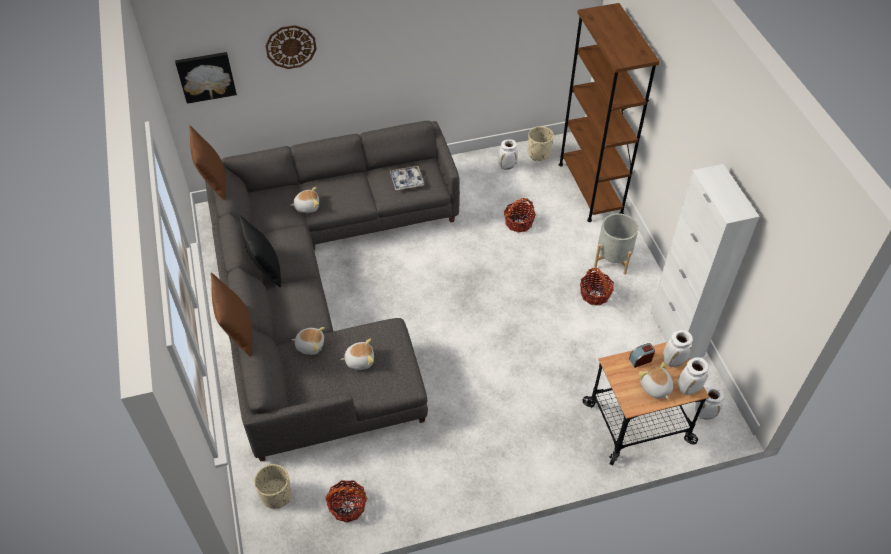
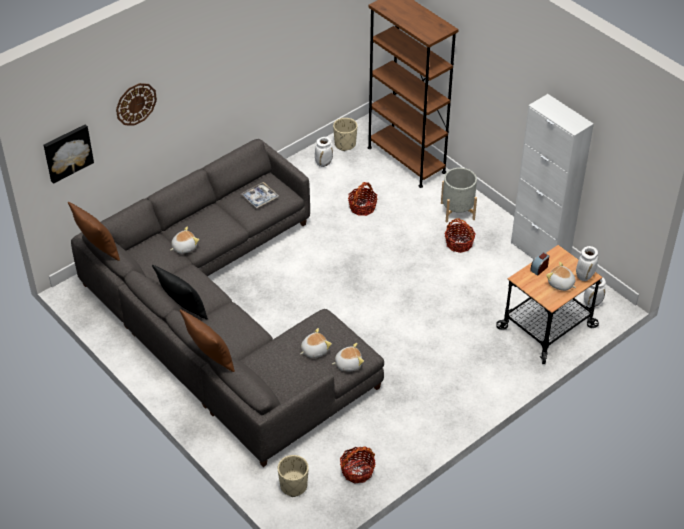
camera: 25 degrees left, 5 degrees down
plush toy [291,327,325,355] -> plush toy moved to [332,343,364,372]
white vase [663,330,693,367] -> none

